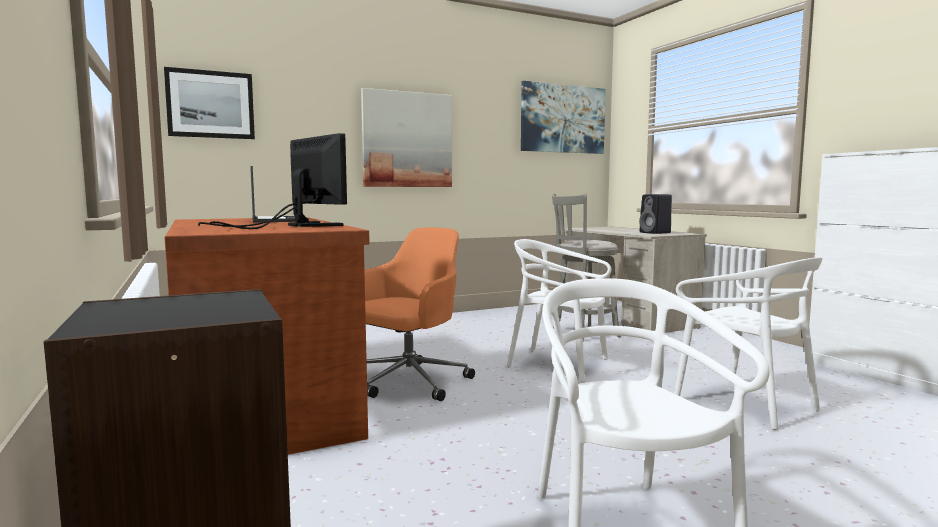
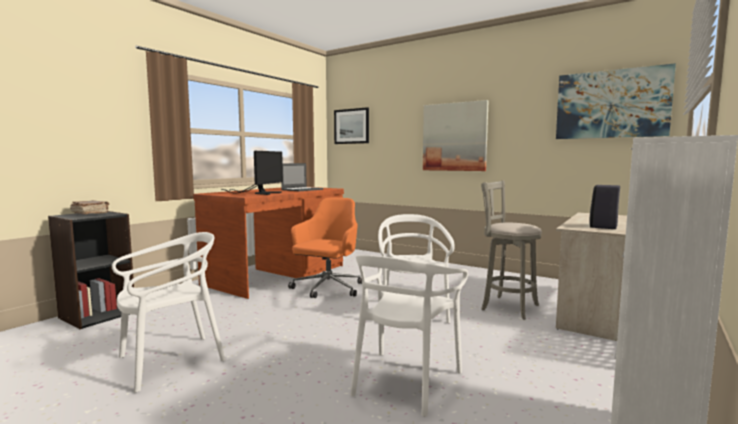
camera: 60 degrees right, 0 degrees up
orange office chair [365,227,475,401] -> orange office chair turned 75 degrees counterclockwise [288,197,362,298]
none -> brown book [70,200,109,214]

